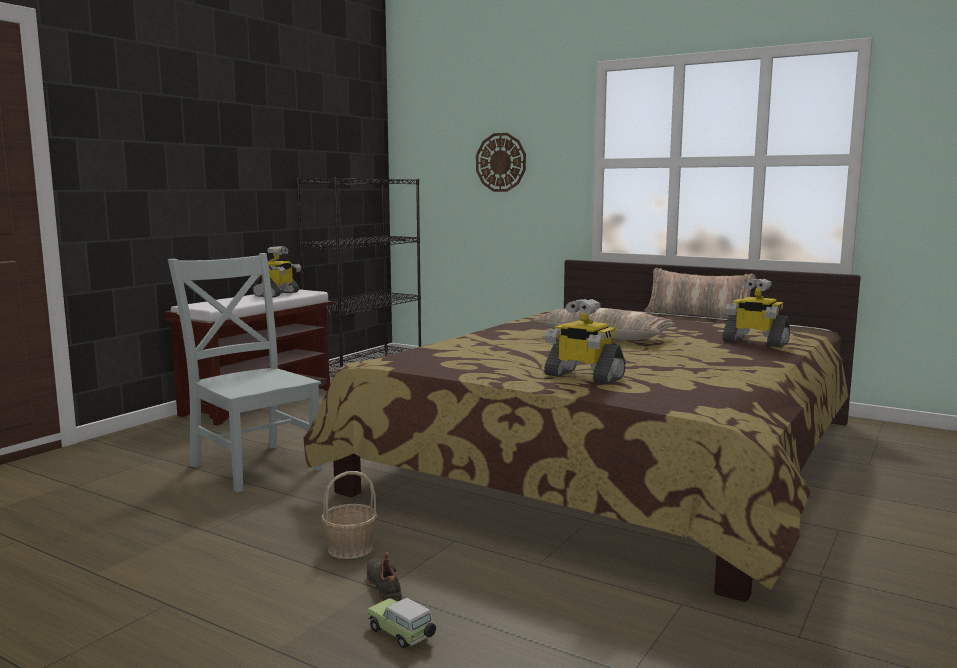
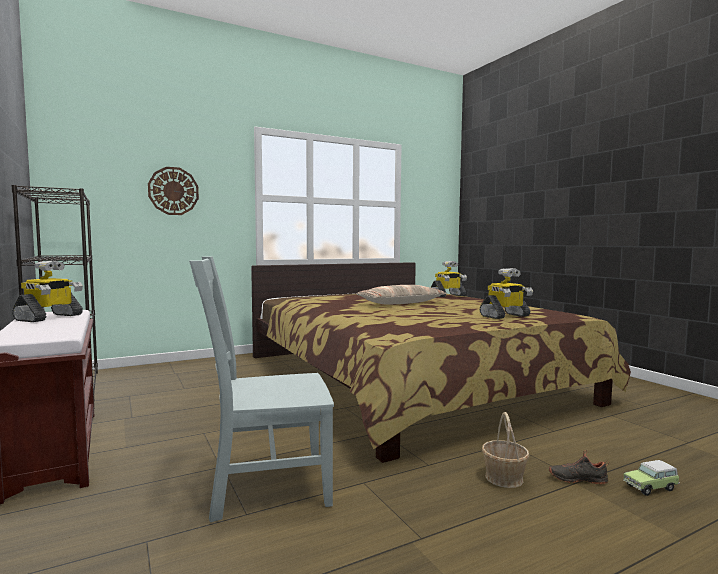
camera: 60 degrees left, 5 degrees down
toy robot [252,246,301,297] -> toy robot turned 60 degrees clockwise [12,261,83,322]
pillow [644,268,756,319] -> none

